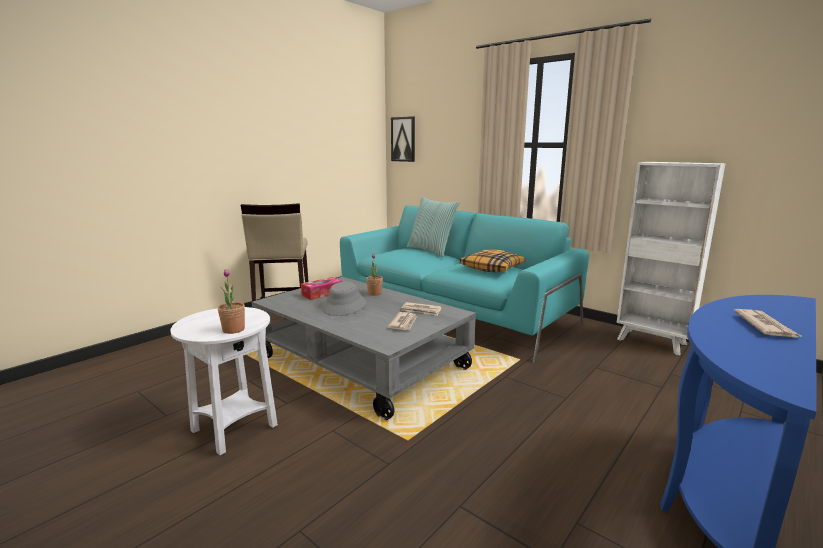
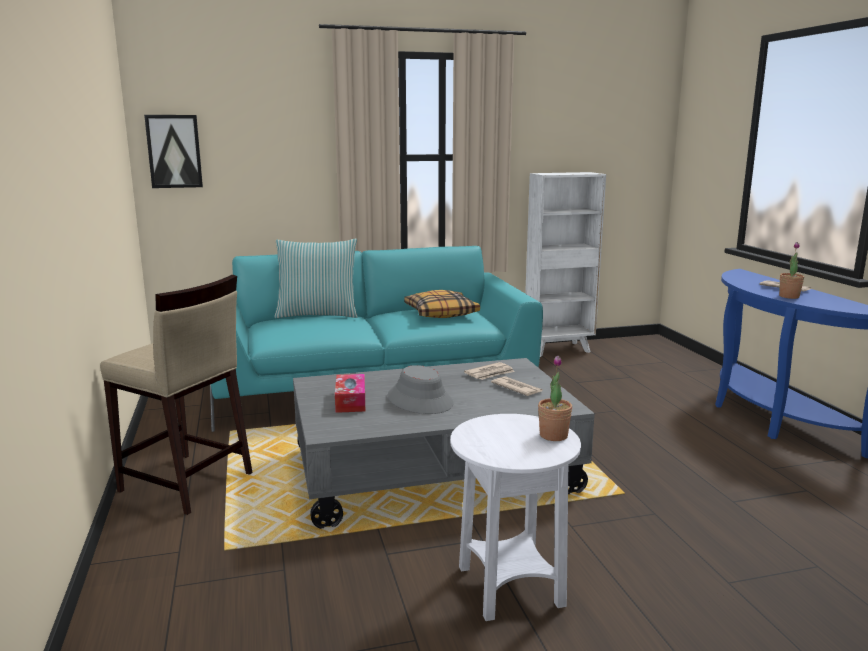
camera: 55 degrees left, 0 degrees up
potted plant [366,253,383,296] -> potted plant moved to [779,242,804,299]

